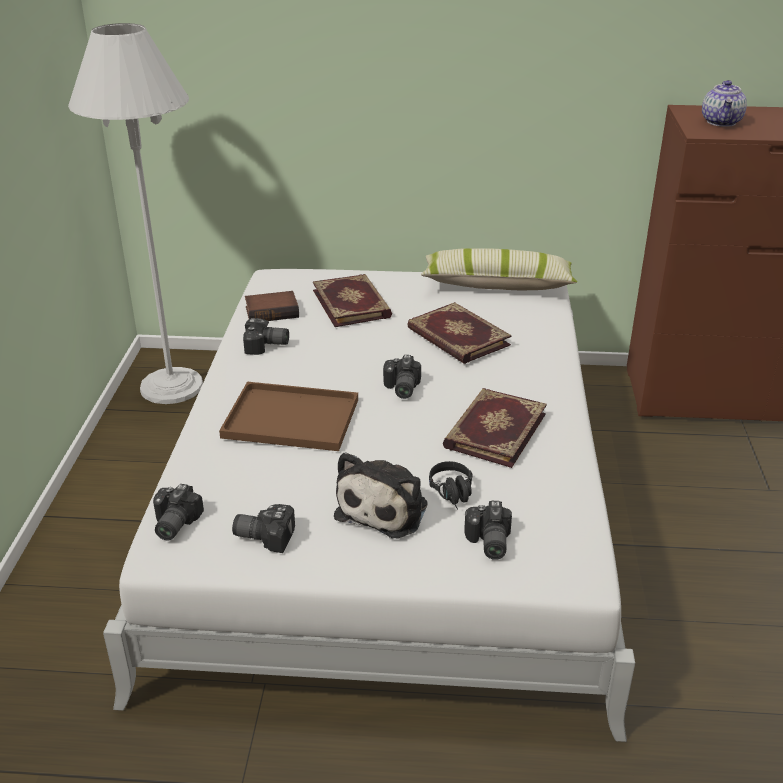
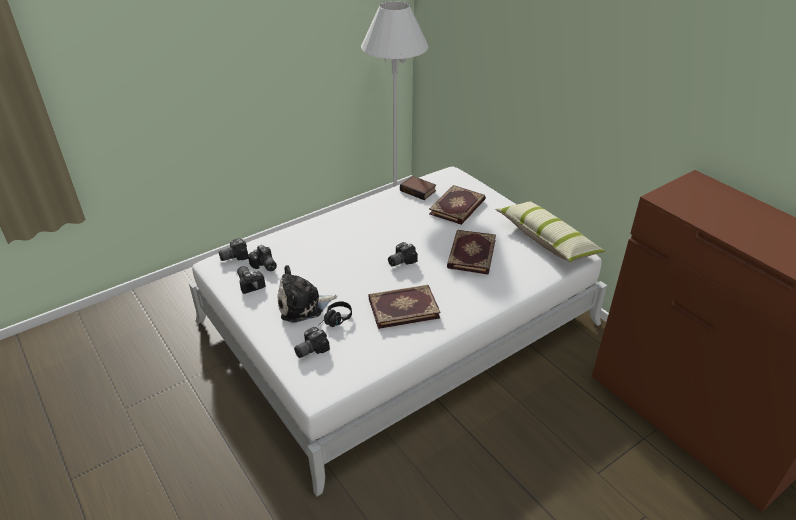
camera: 50 degrees right, 5 degrees up
brown tray [219,382,358,451] -> none
camera [243,318,289,355] -> camera moved to [248,245,277,271]
teapot [702,80,747,127] -> none

